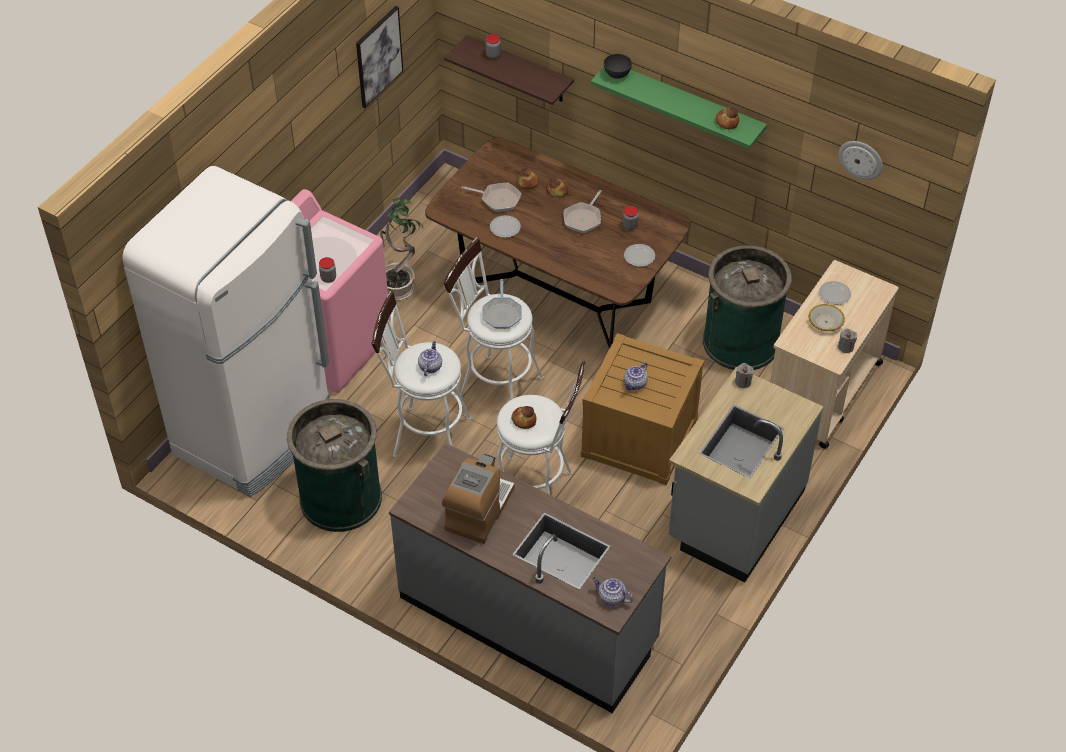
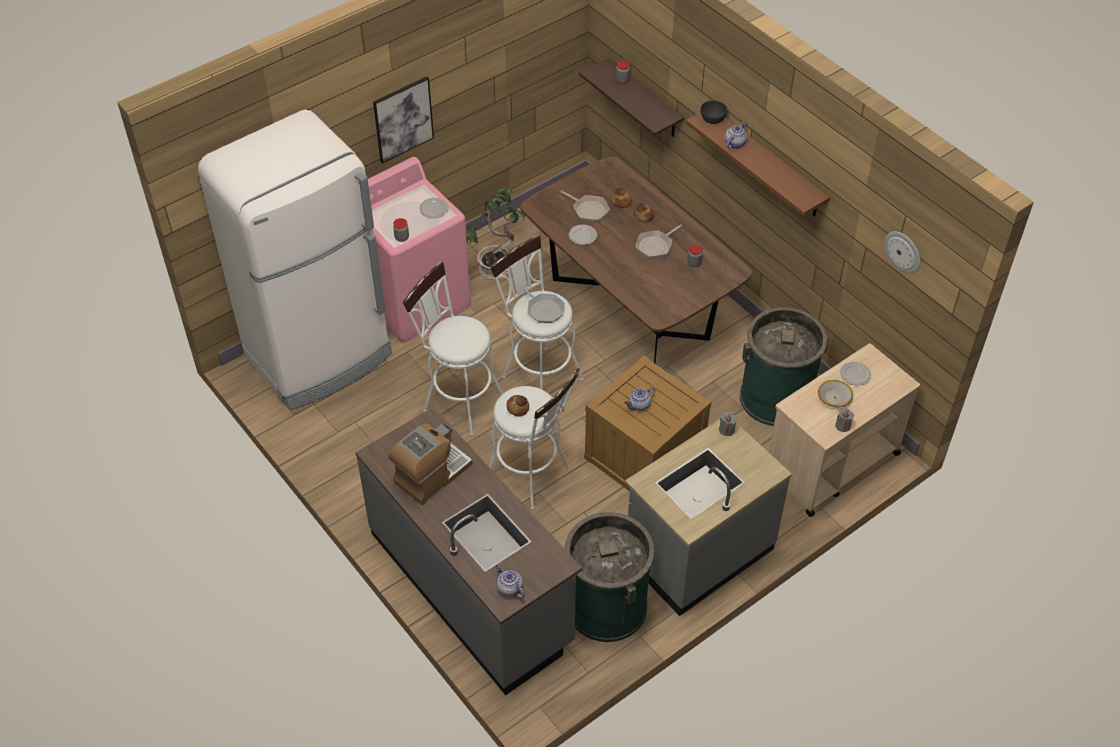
camera: 20 degrees right, 0 degrees up
green trash can [287,399,382,532] -> green trash can moved to [565,512,655,642]
picture [356,6,403,108] -> picture moved to [373,76,434,164]
teapot [418,341,442,377] -> teapot moved to [725,121,747,149]
frying pan [482,279,522,329] -> frying pan turned 60 degrees counterclockwise [523,288,565,323]
green shelf [591,67,767,149] -> brown shelf [686,112,830,217]
plate [624,244,655,267] -> plate moved to [419,198,449,218]
bread [716,107,739,129] -> none

